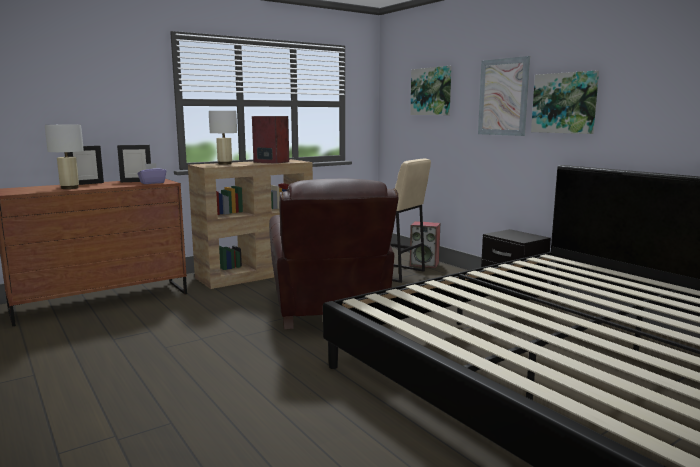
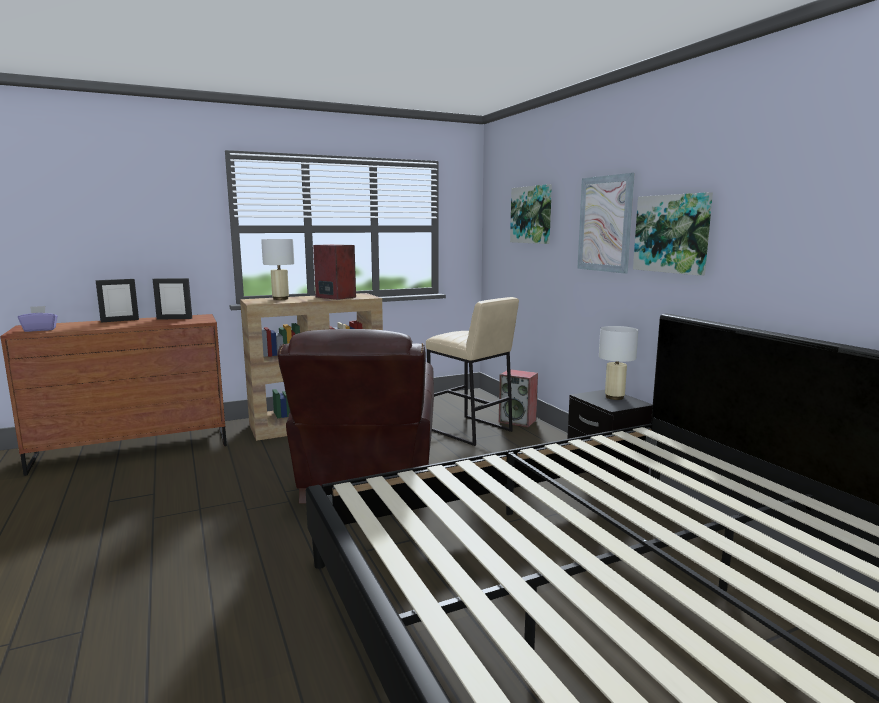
camera: 10 degrees right, 0 degrees up
white table lamp [45,125,84,189] -> white table lamp moved to [599,326,638,400]
purple tissue box [137,163,166,184] -> purple tissue box moved to [18,306,58,332]

